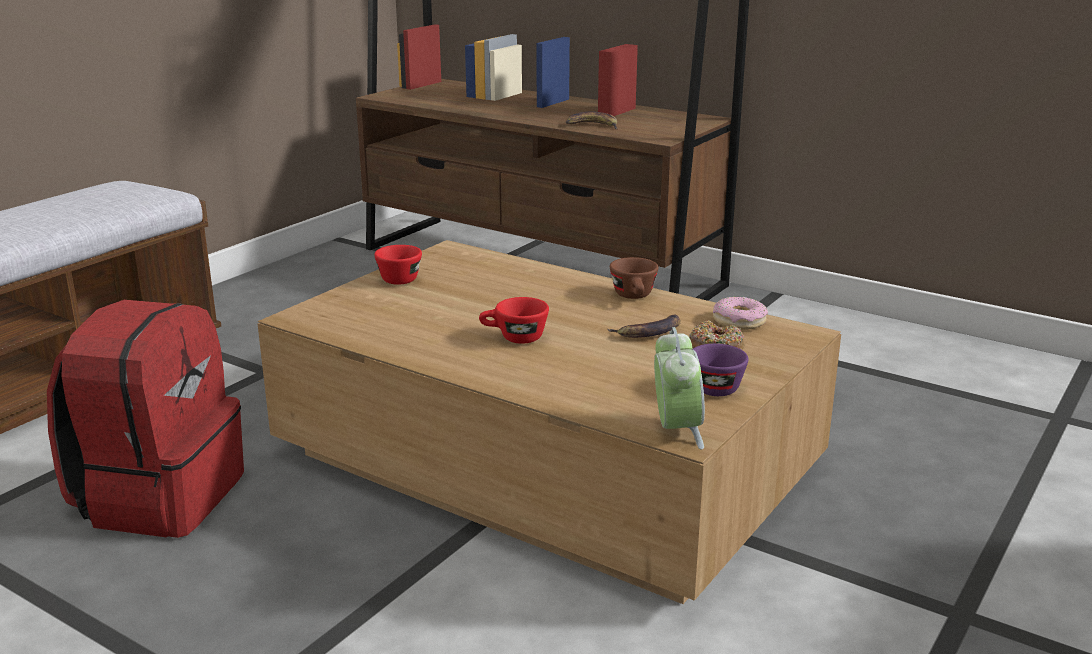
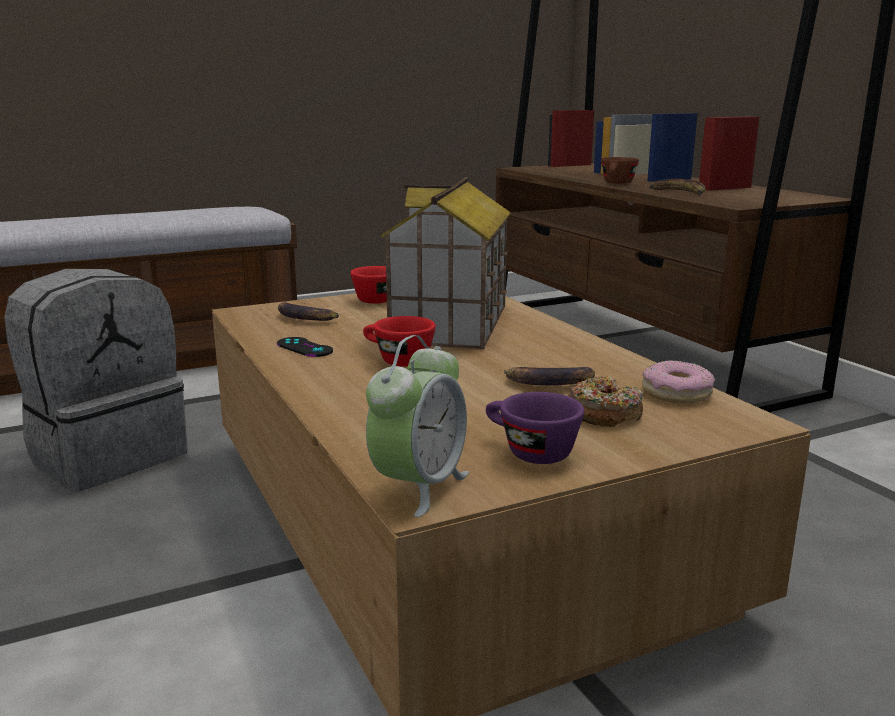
camera: 30 degrees right, 5 degrees down
red backpack [47,300,244,538] -> grey backpack [4,269,188,491]
brown cup [610,257,658,299] -> brown cup moved to [601,157,639,184]
none -> black game controller [277,337,333,357]
none -> banana [278,302,339,321]
none -> toy house [381,177,511,349]

